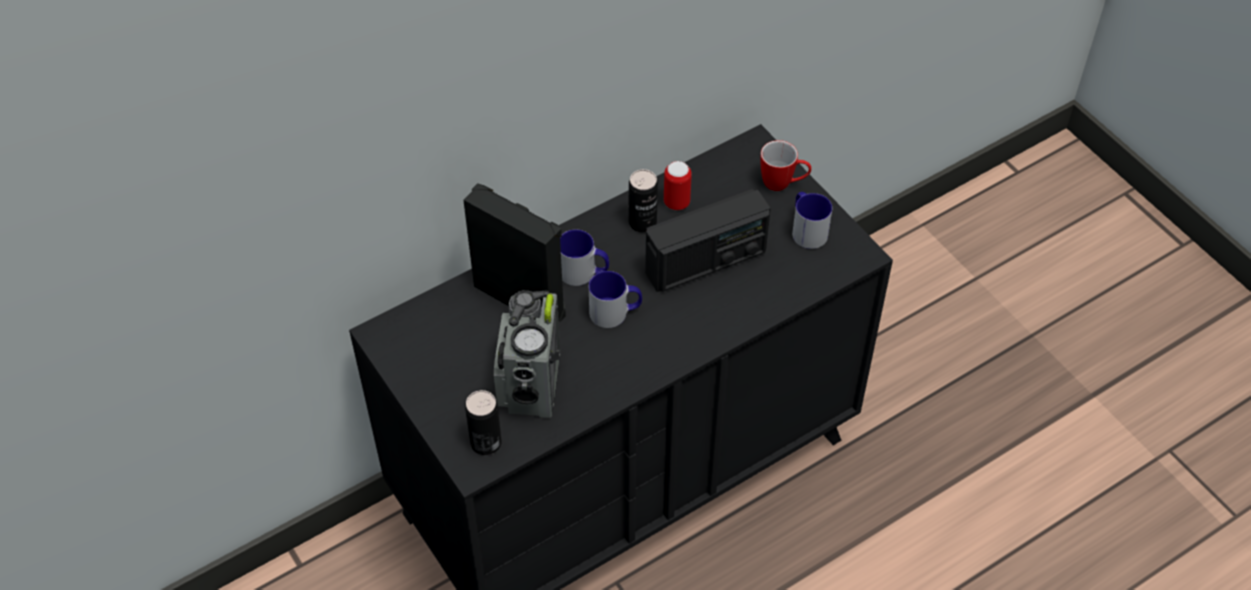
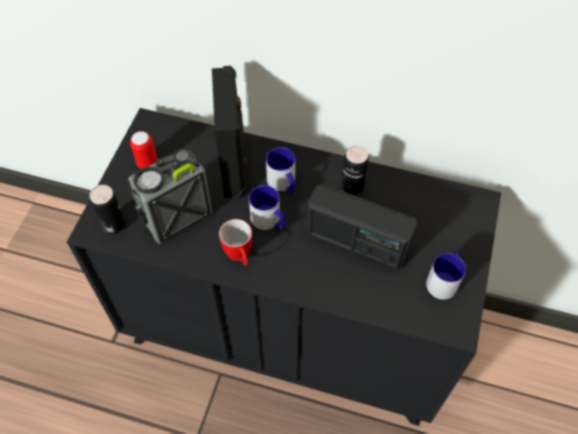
camera: 50 degrees right, 5 degrees up
can [664,161,692,210] -> can moved to [130,131,158,169]
mug [761,140,812,191] -> mug moved to [219,219,252,265]

